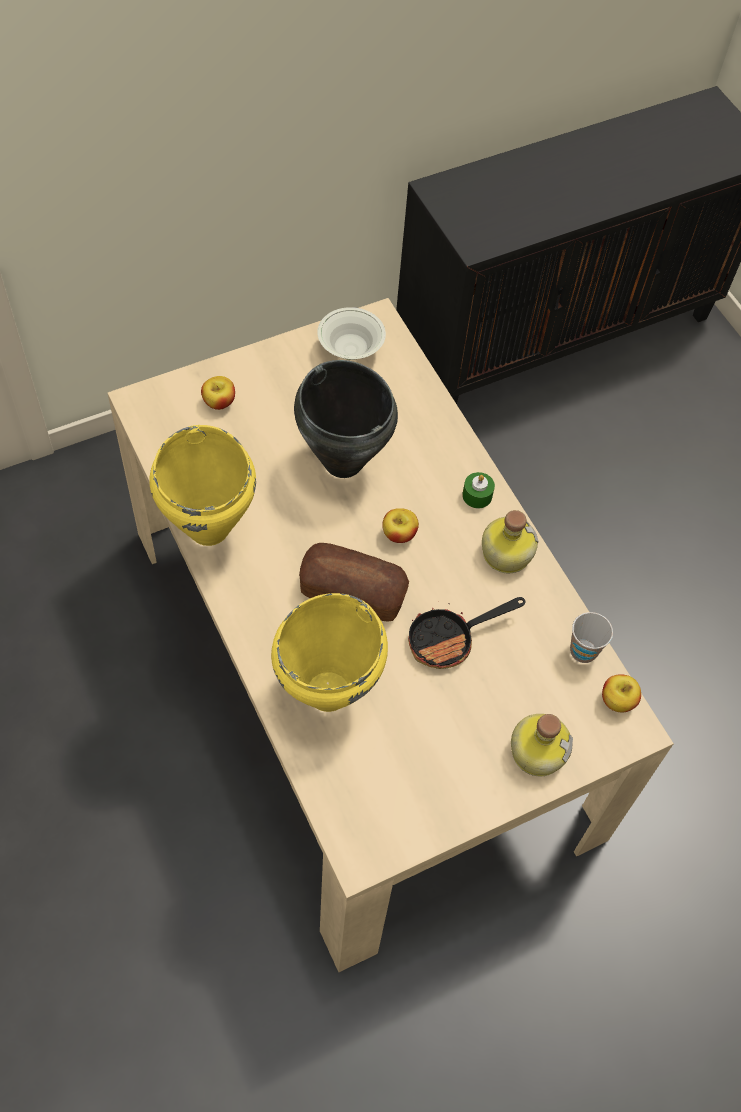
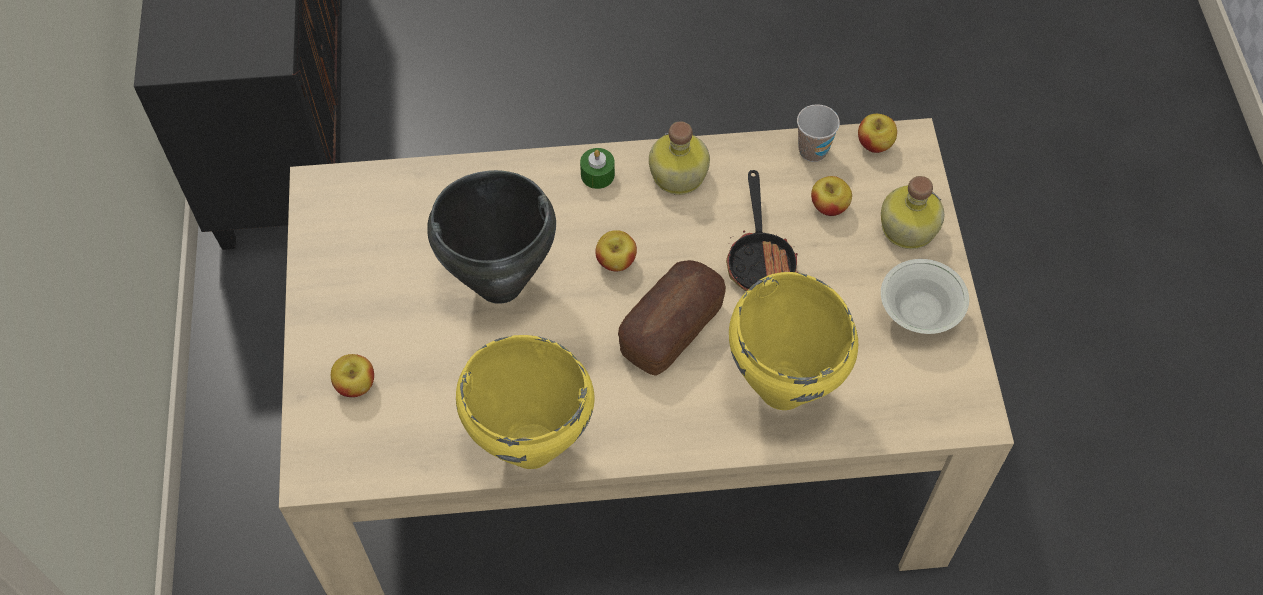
camera: 65 degrees left, 0 degrees up
white bowl [317,307,386,360] -> white bowl moved to [881,259,969,334]
none -> apple [811,176,852,216]

